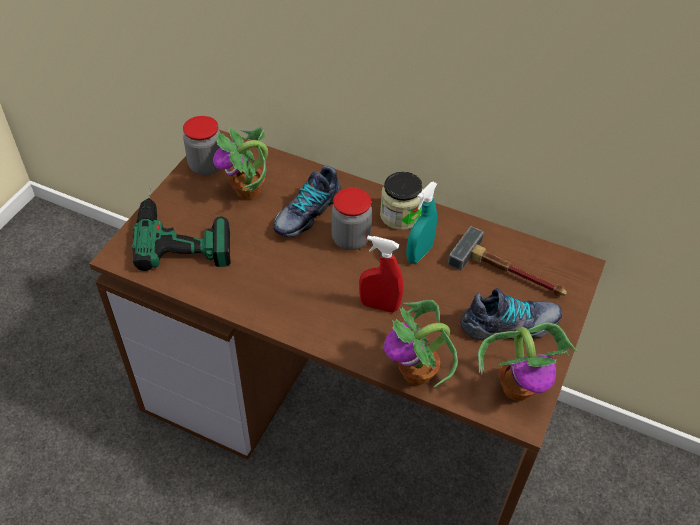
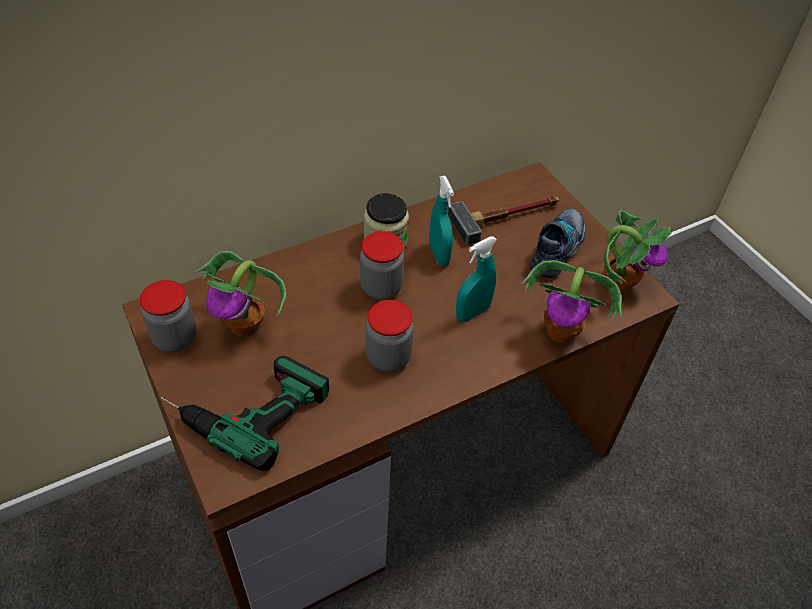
camera: 55 degrees left, 0 degrees up
shoe [273,165,342,237] -> none
red spray bottle [359,236,404,313] -> turquoise spray bottle [456,236,497,322]
none -> jar [366,300,414,372]

